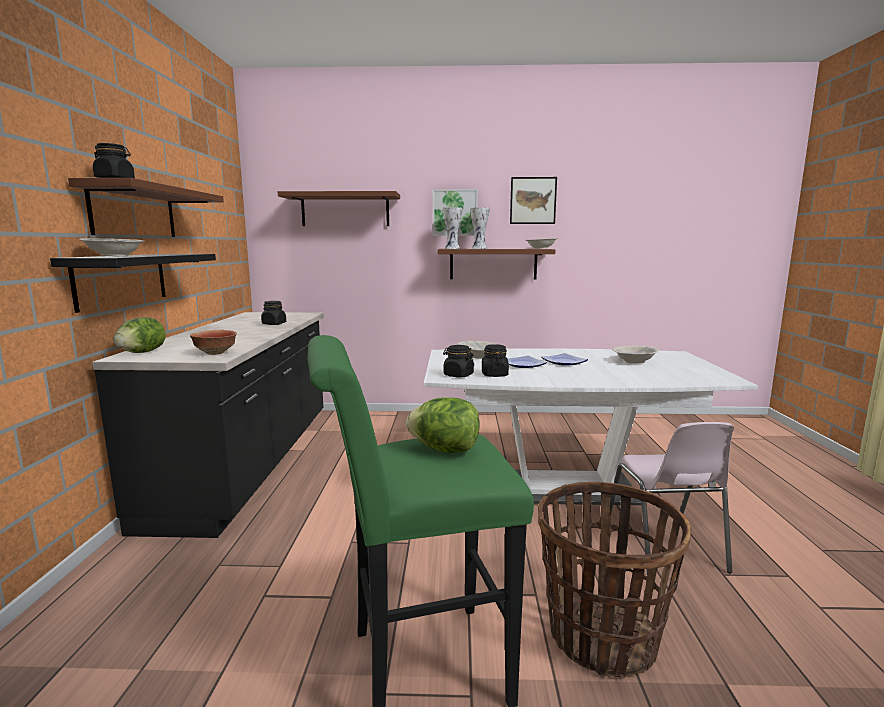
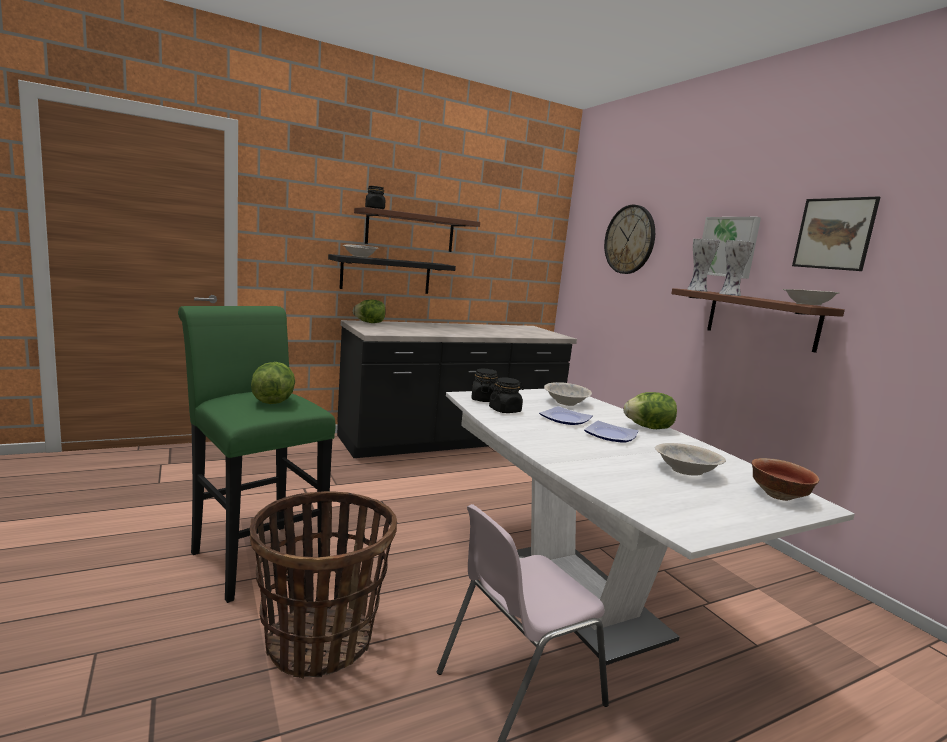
camera: 60 degrees right, 0 degrees up
bowl [190,330,237,355] -> bowl moved to [752,458,819,501]
black jar [261,301,286,325] -> none
brown shelf [278,191,400,226] -> wall clock [604,205,655,274]
none -> lettuce [624,392,677,429]

